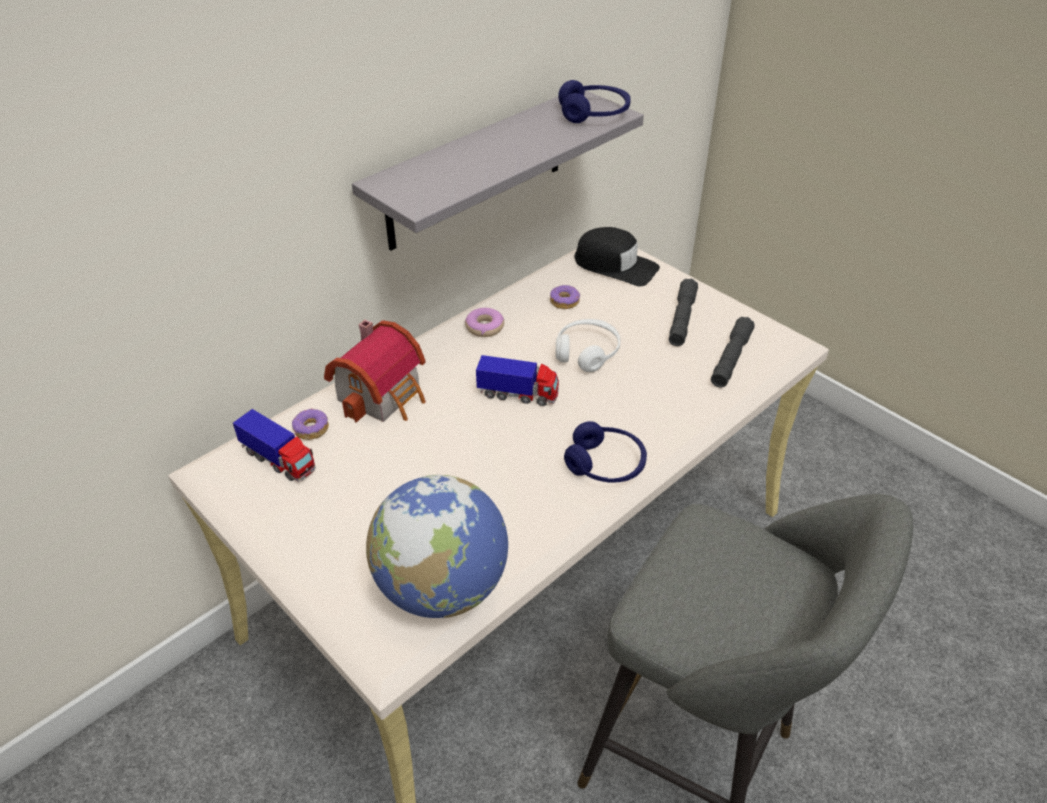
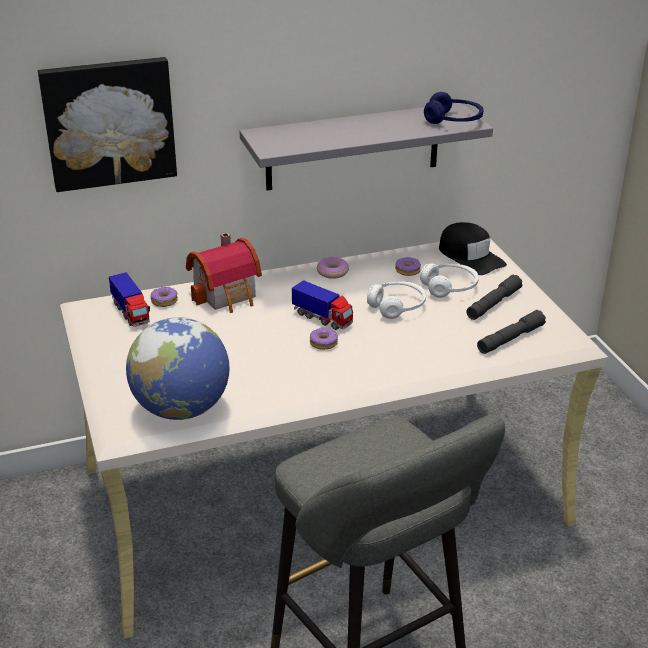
camera: 25 degrees right, 10 degrees down
blue headphones [564,421,647,483] -> none
none -> picture [38,57,177,192]
none -> donut [310,328,338,350]
none -> white headphones [420,263,479,298]

